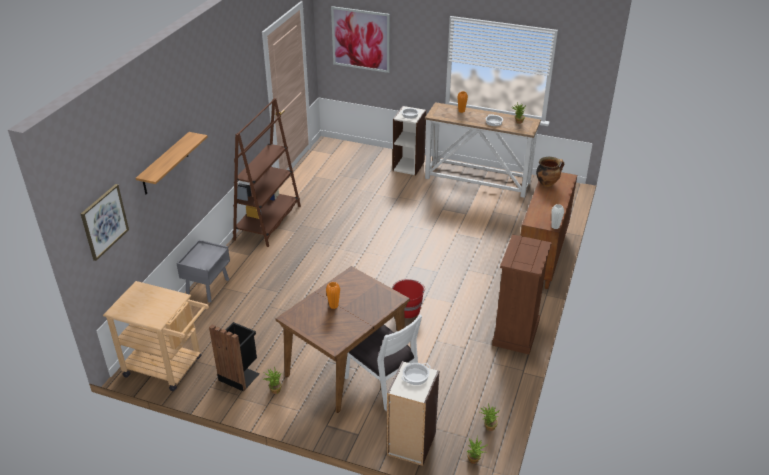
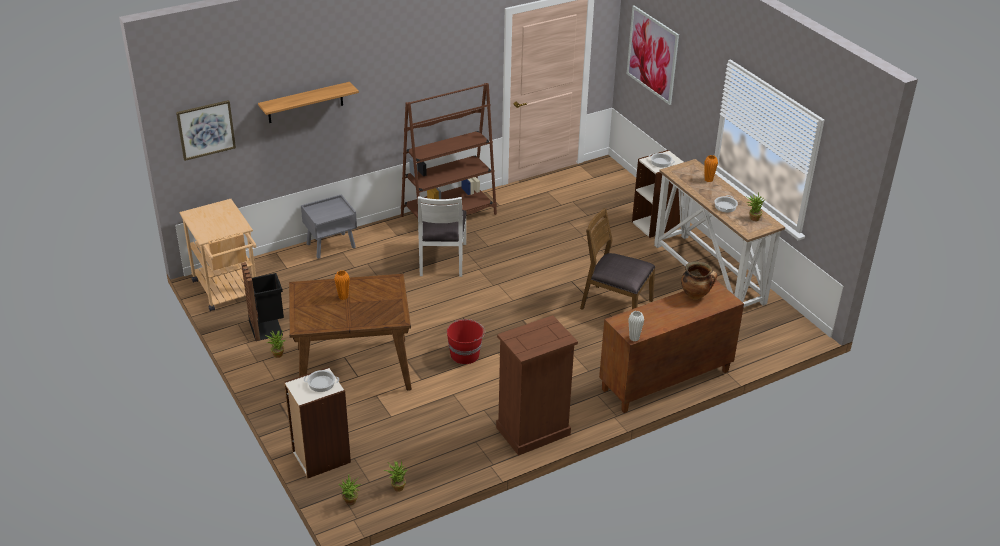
camera: 40 degrees right, 0 degrees up
white chair [345,314,422,411] -> white chair moved to [418,196,467,277]
none -> brown chair [580,208,656,310]

